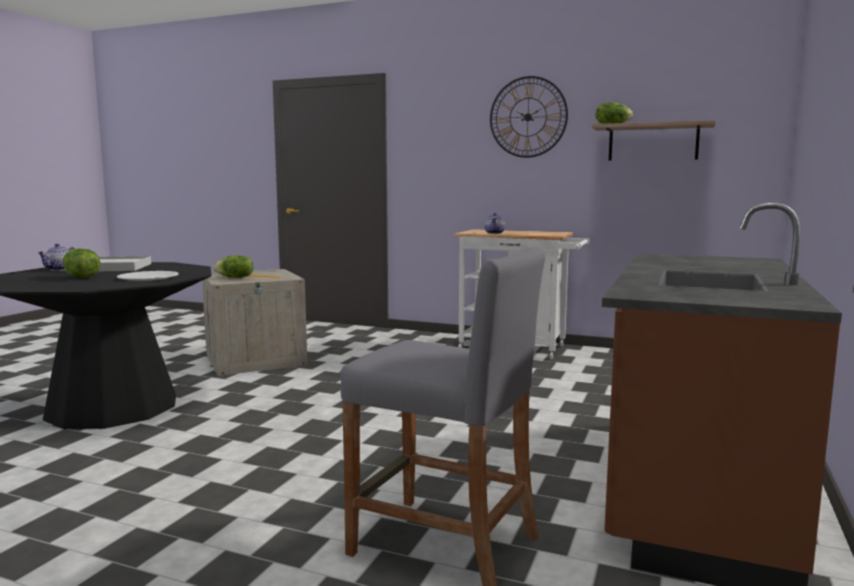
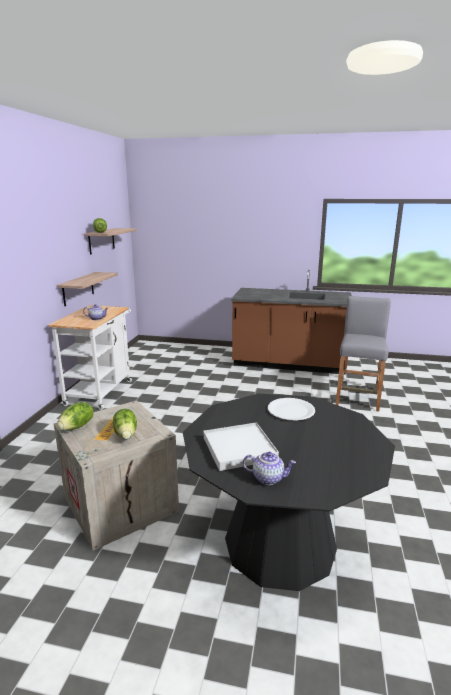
camera: 100 degrees left, 10 degrees up
lettuce [63,248,101,278] -> lettuce moved to [57,402,94,430]
wall clock [490,76,568,158] -> none
none -> shelf [57,272,118,306]

